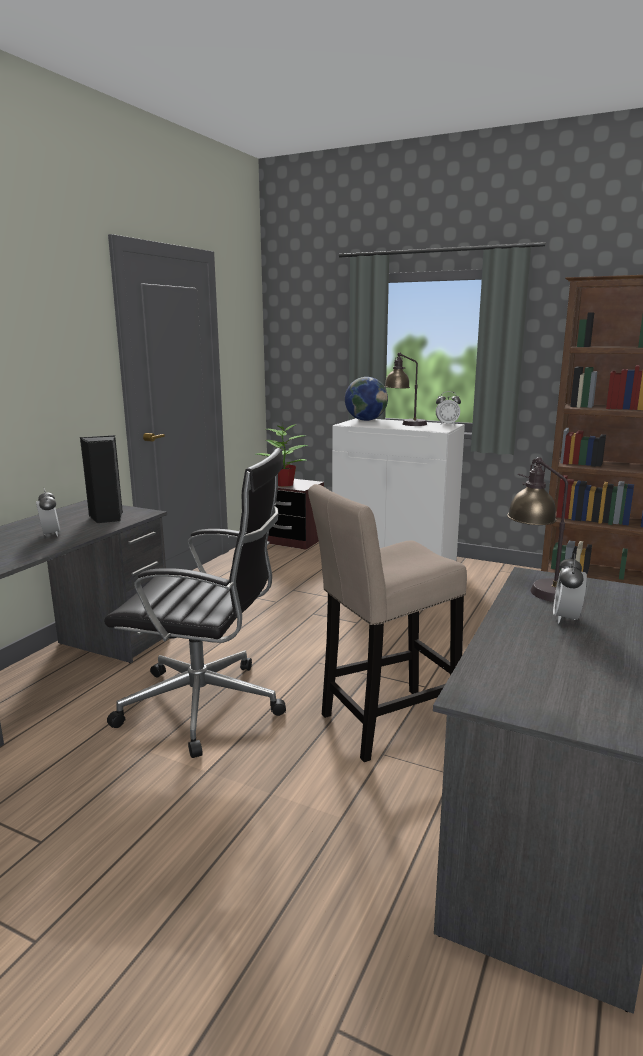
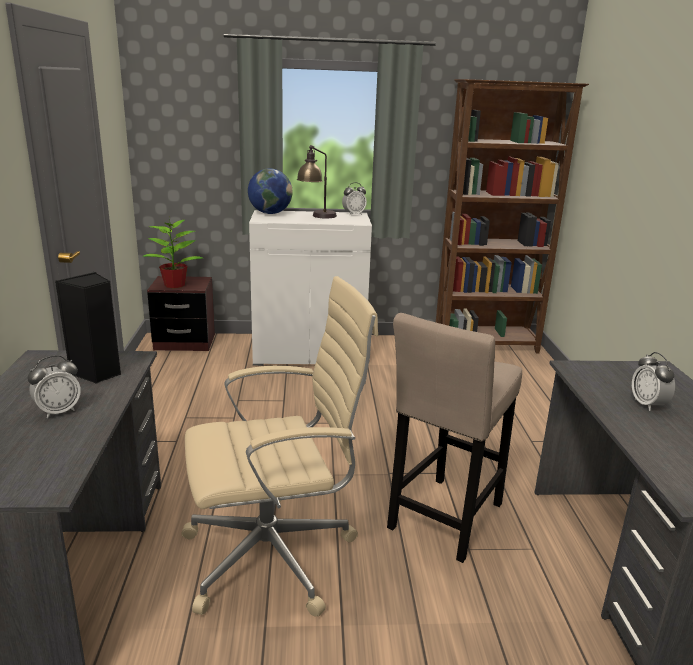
camera: 30 degrees left, 5 degrees up
alarm clock [36,488,61,537] -> alarm clock turned 105 degrees clockwise [28,355,81,418]
black office chair [104,448,286,758] -> beige office chair [181,276,378,617]
table lamp [507,457,568,602] -> none

